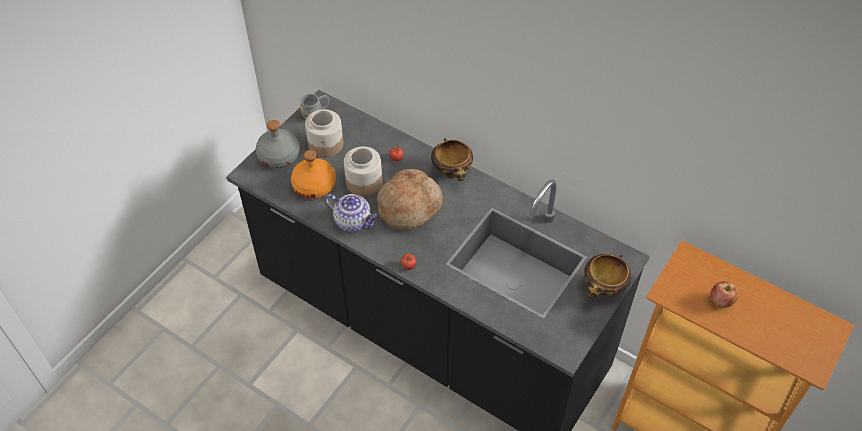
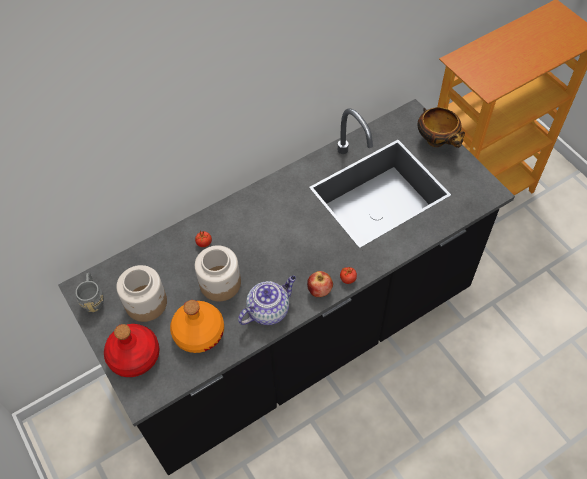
camera: 65 degrees left, 5 degrees up
grey bottle [256,120,300,168] -> red bottle [104,324,159,377]
bread [377,169,443,230] -> none
bowl [431,138,473,181] -> none
apple [711,281,738,308] -> apple moved to [307,271,333,297]

